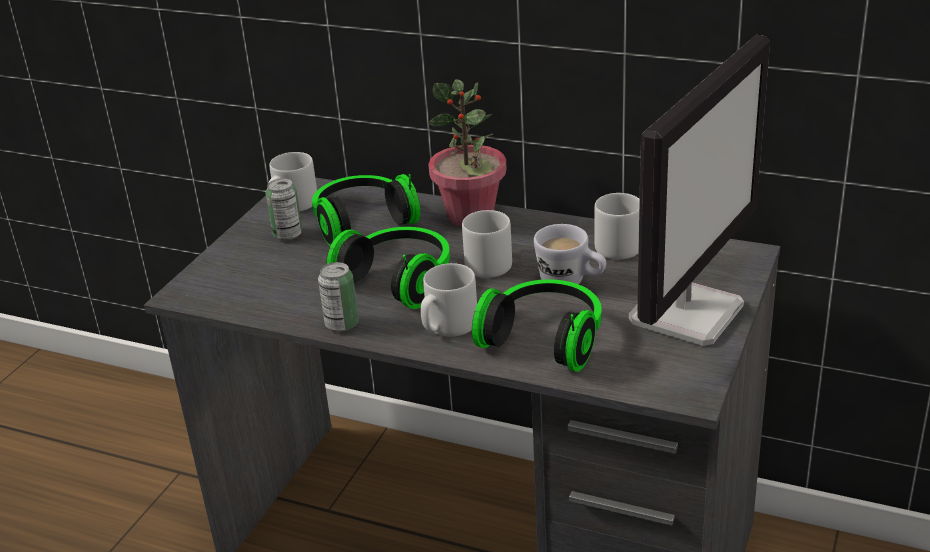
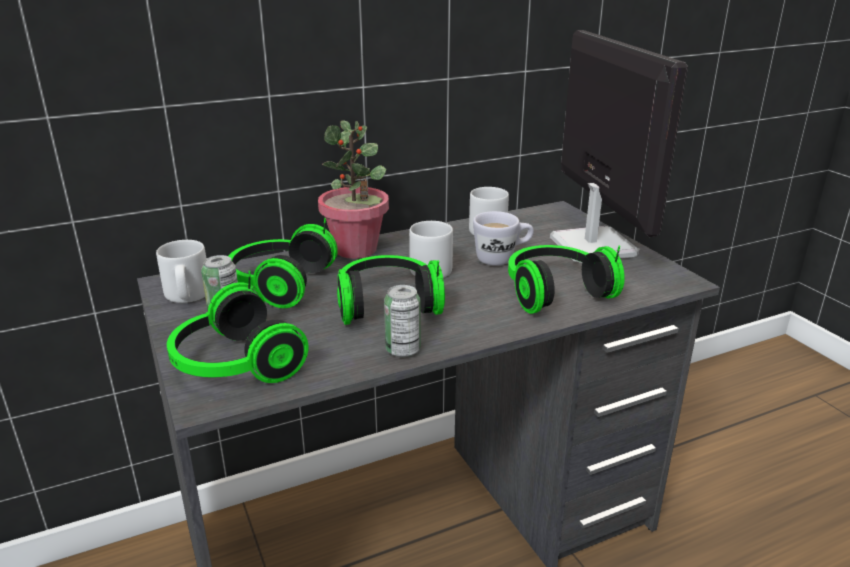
camera: 50 degrees left, 5 degrees down
grey mug [421,263,477,337] -> none
none -> headphones [167,271,308,383]

